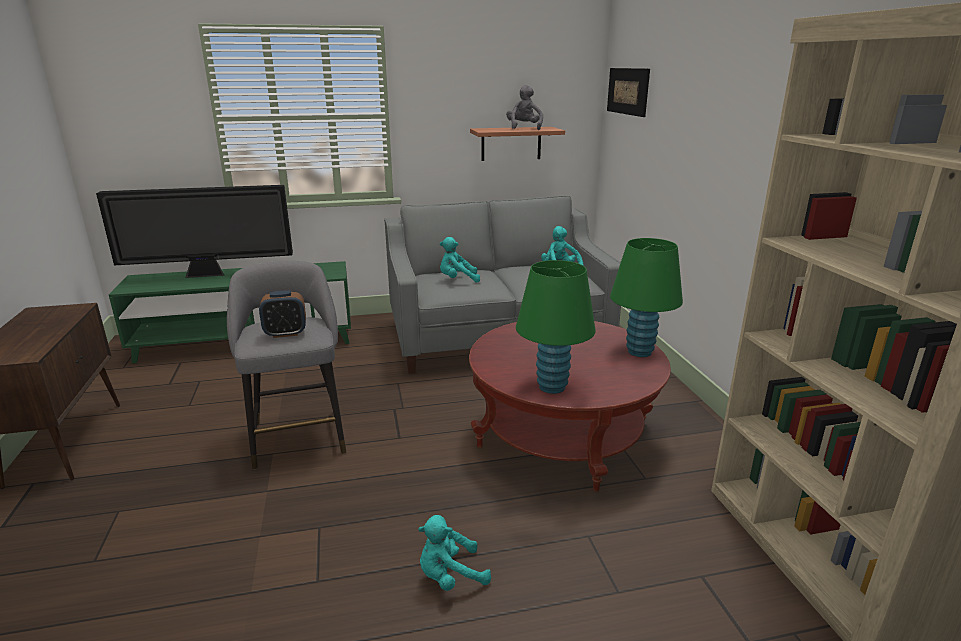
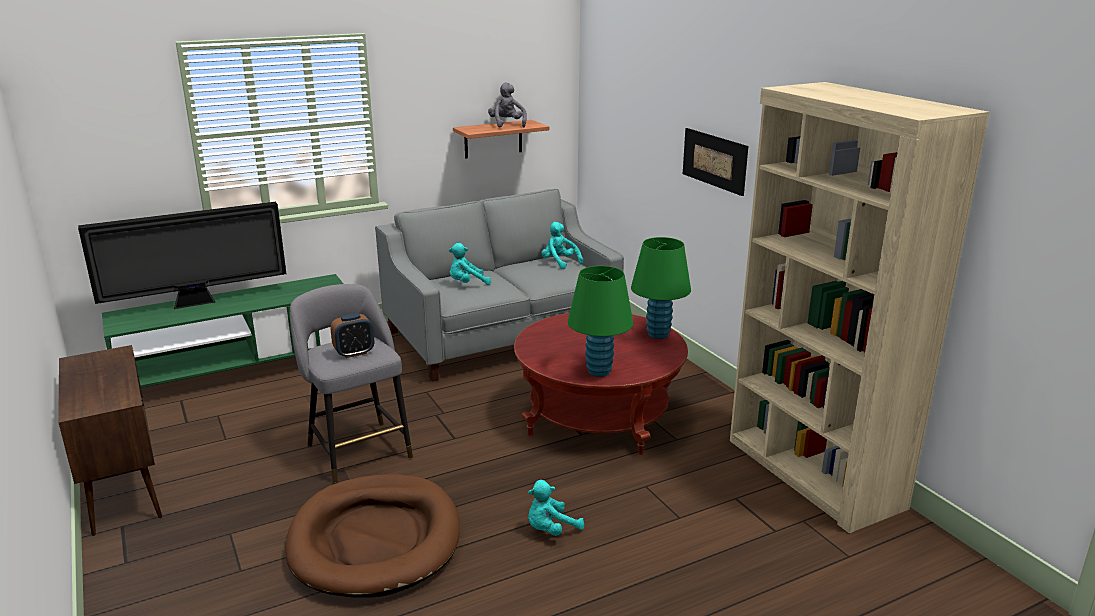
camera: 15 degrees left, 0 degrees up
picture [607,68,650,117] -> picture moved to [683,128,748,196]
none -> brown dog bed [285,474,460,598]

